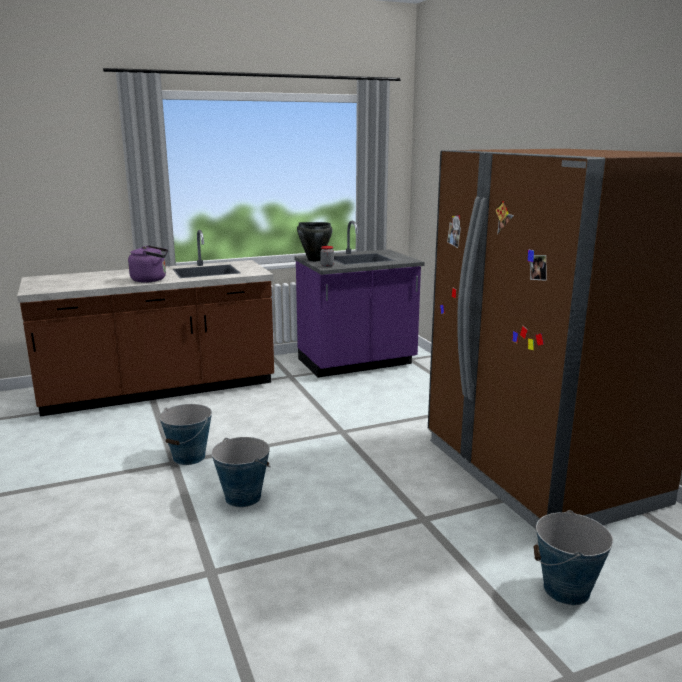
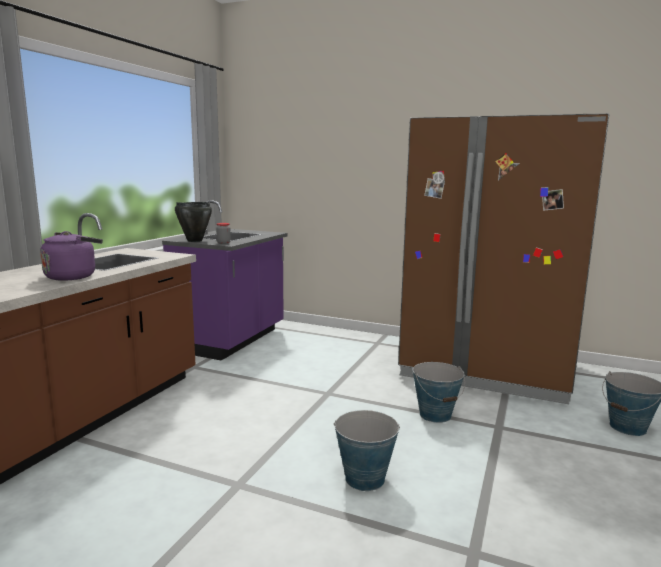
camera: 45 degrees left, 5 degrees down
bucket [159,404,212,465] -> bucket moved to [413,362,465,423]

